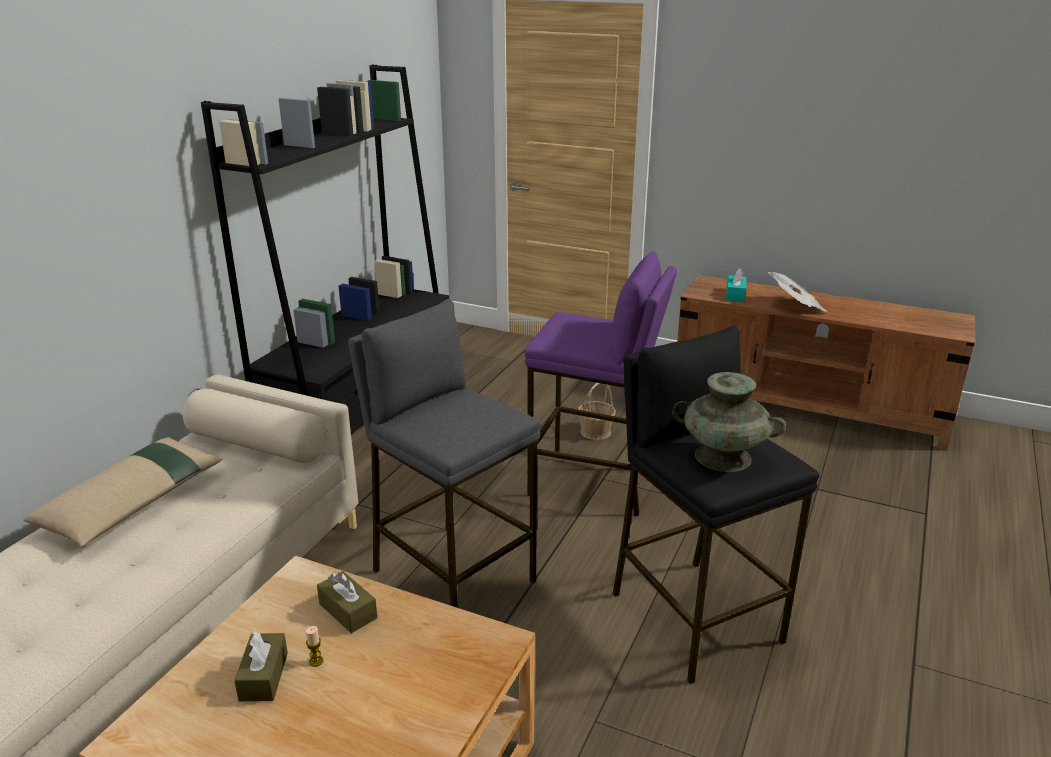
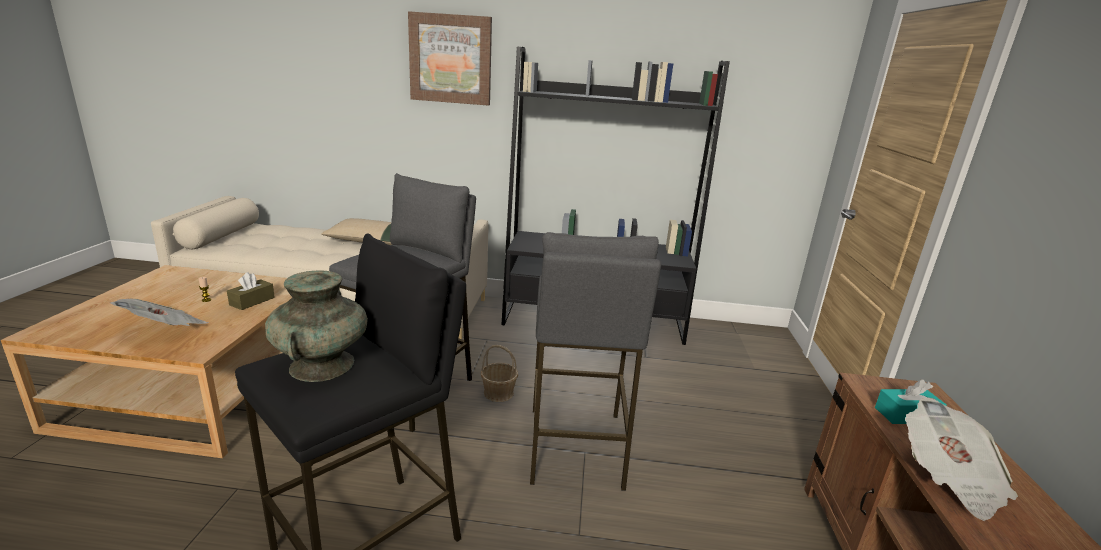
camera: 70 degrees right, 5 degrees down
brown tissue box [234,631,288,702] -> none
purple stool [524,251,677,516] -> grey stool [530,232,661,491]
basket [578,383,616,440] -> basket moved to [481,345,518,402]
none -> newspaper [110,299,209,326]
none -> picture [408,11,492,106]

